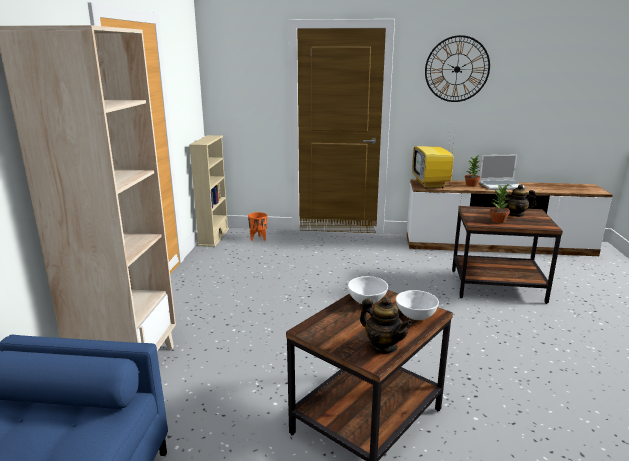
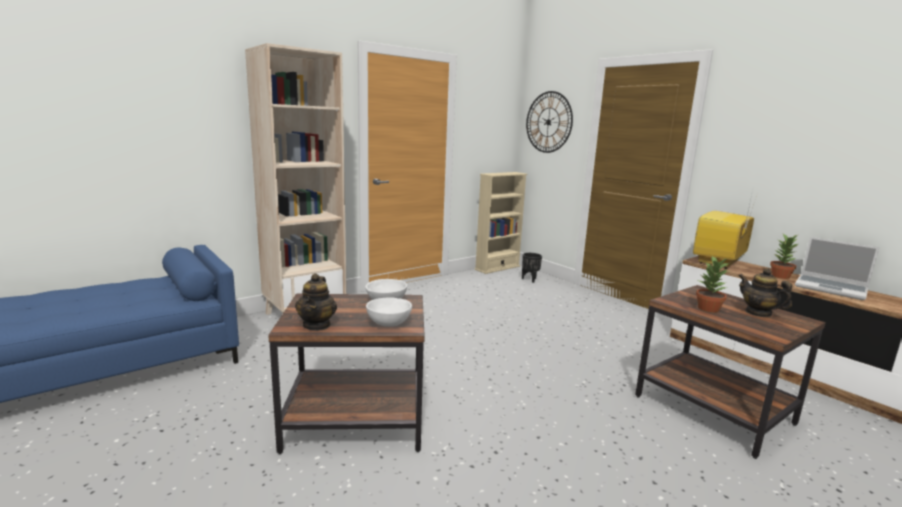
camera: 45 degrees right, 5 degrees down
orange planter [248,212,267,241] -> black planter [522,253,542,283]
wall clock [425,35,490,102] -> wall clock moved to [526,91,573,153]

